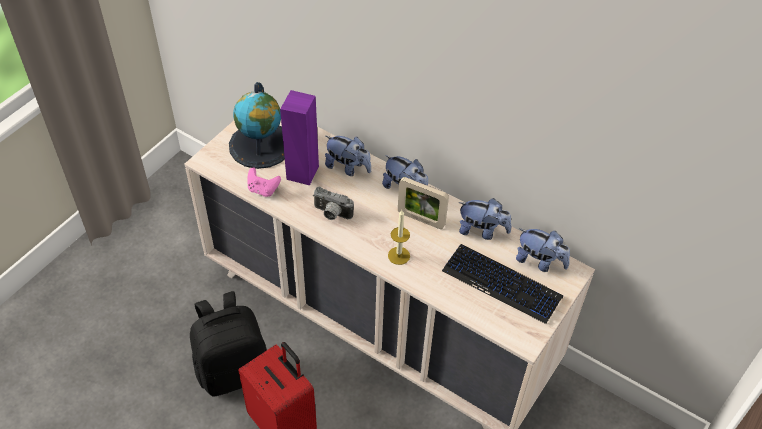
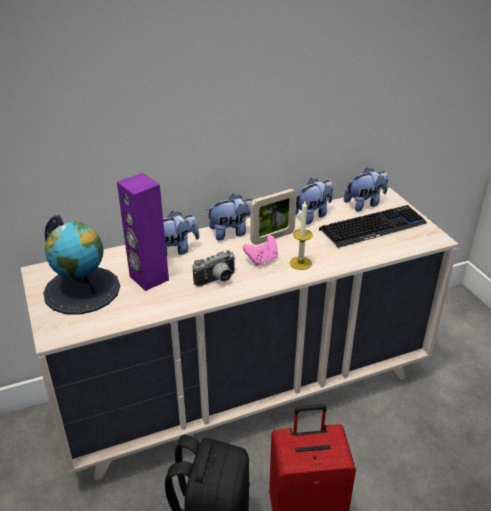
camera: 55 degrees left, 15 degrees down
pink game controller [247,167,281,197] -> pink game controller moved to [243,235,278,266]

